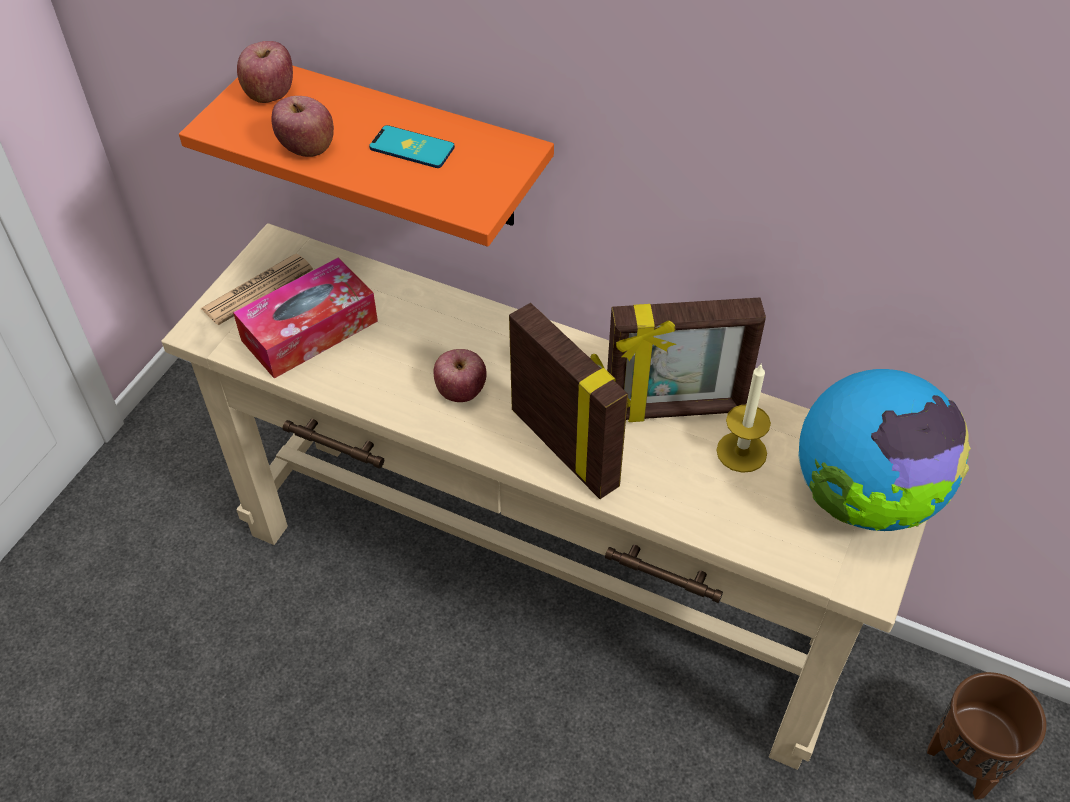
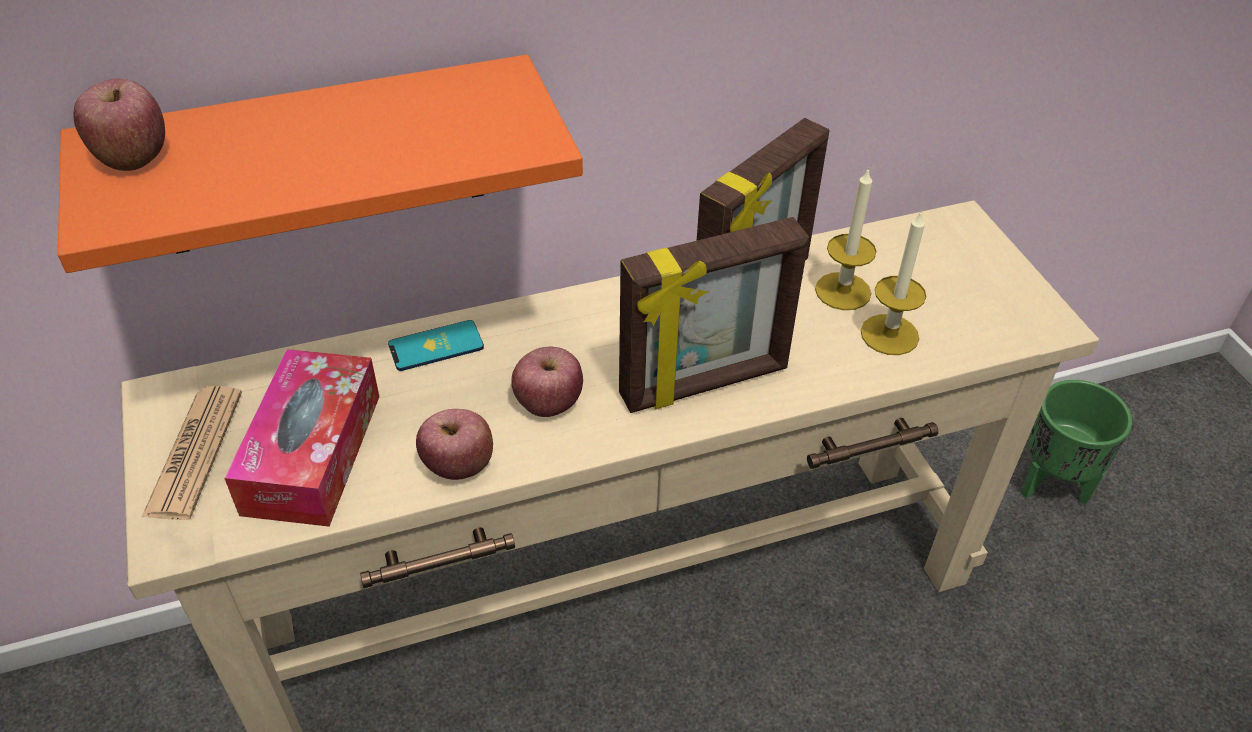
camera: 45 degrees left, 5 degrees down
apple [271,96,334,157] -> apple moved to [416,409,493,480]
phone [369,125,455,168] -> phone moved to [388,320,484,371]
picture frame [509,303,631,499] -> picture frame turned 150 degrees clockwise [619,217,809,413]
globe [798,369,971,531] -> none
brown planter [927,672,1046,800] -> green planter [1021,380,1132,505]
none -> candle [861,210,927,355]

